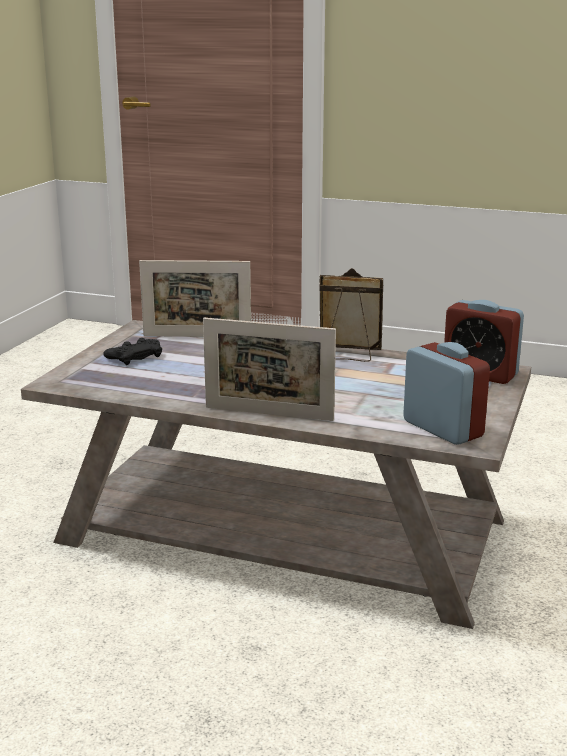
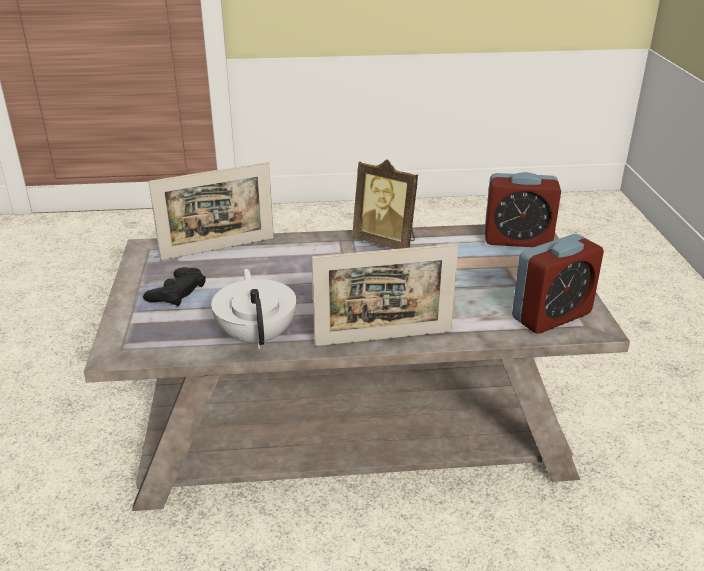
camera: 25 degrees left, 10 degrees up
picture frame [319,268,383,362] -> picture frame turned 135 degrees counterclockwise [352,159,418,249]
alarm clock [403,342,490,445] -> alarm clock turned 120 degrees clockwise [512,234,604,334]
none -> white teapot [211,268,296,349]

